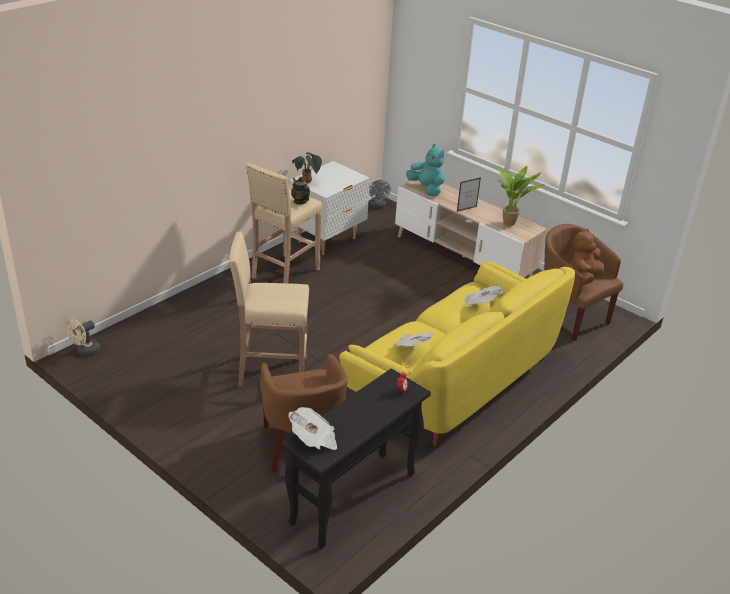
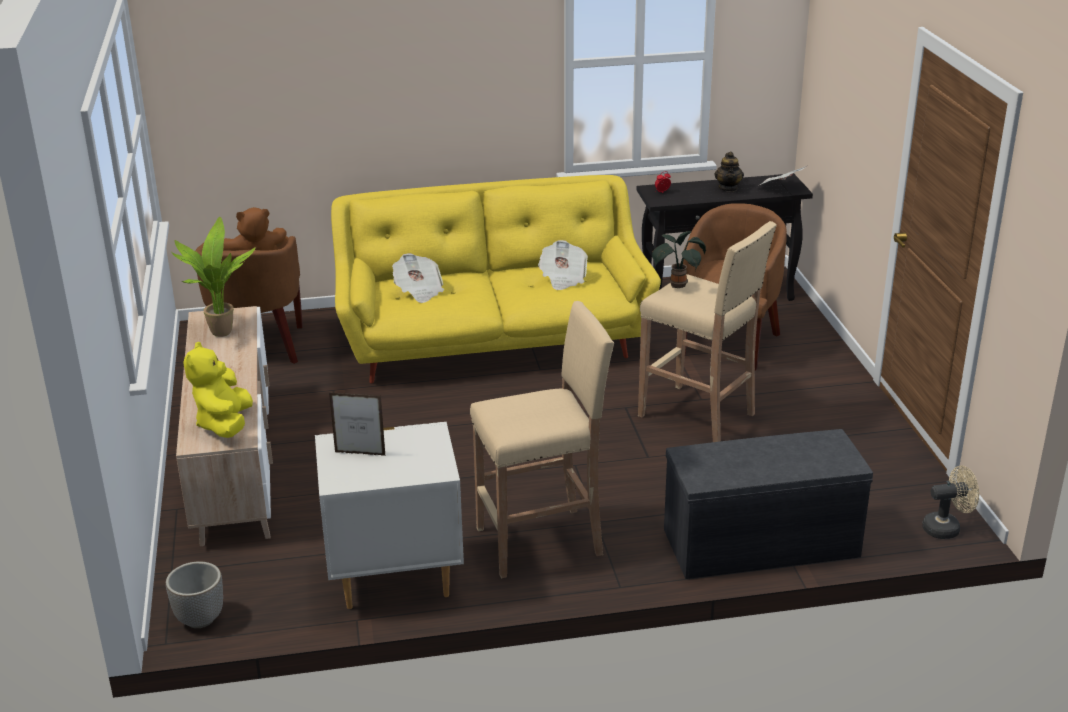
camera: 140 degrees left, 5 degrees down
teapot [291,177,310,205] -> teapot moved to [714,152,744,192]
potted plant [292,152,322,183] -> potted plant moved to [652,231,706,288]
grey fan [369,180,391,209] -> planter [166,561,223,628]
turquoise plush toy [406,144,445,196] -> yellow plush toy [183,342,253,438]
picture frame [457,177,481,212] -> picture frame moved to [329,392,385,456]
none -> grey bench [664,429,873,579]

